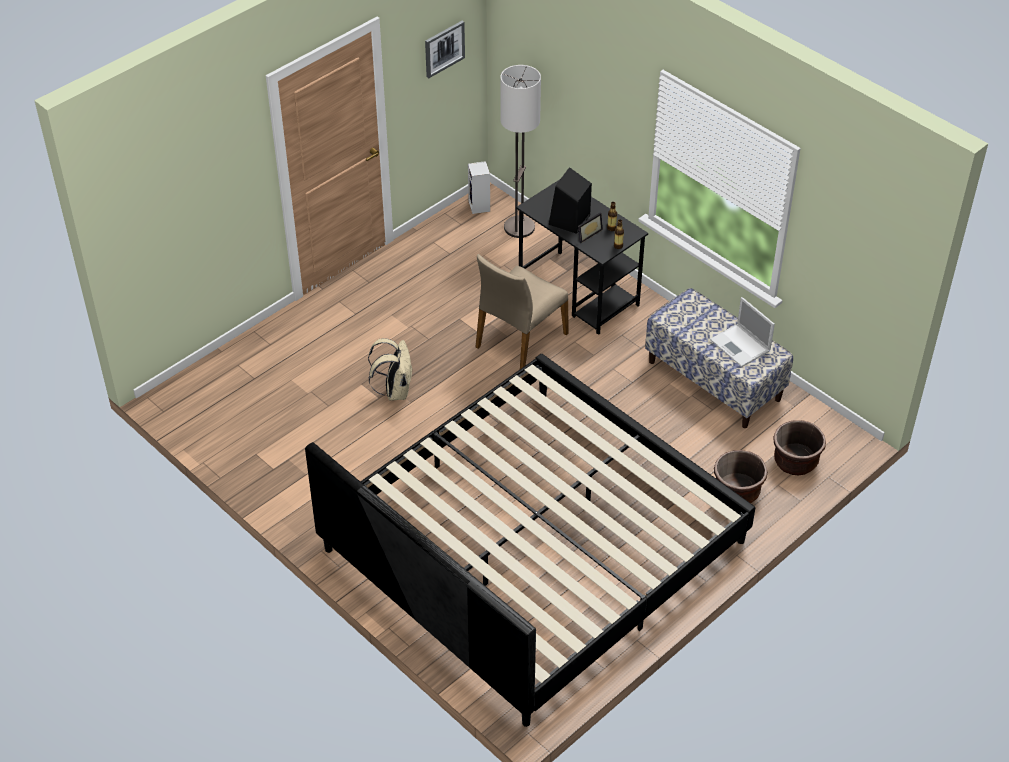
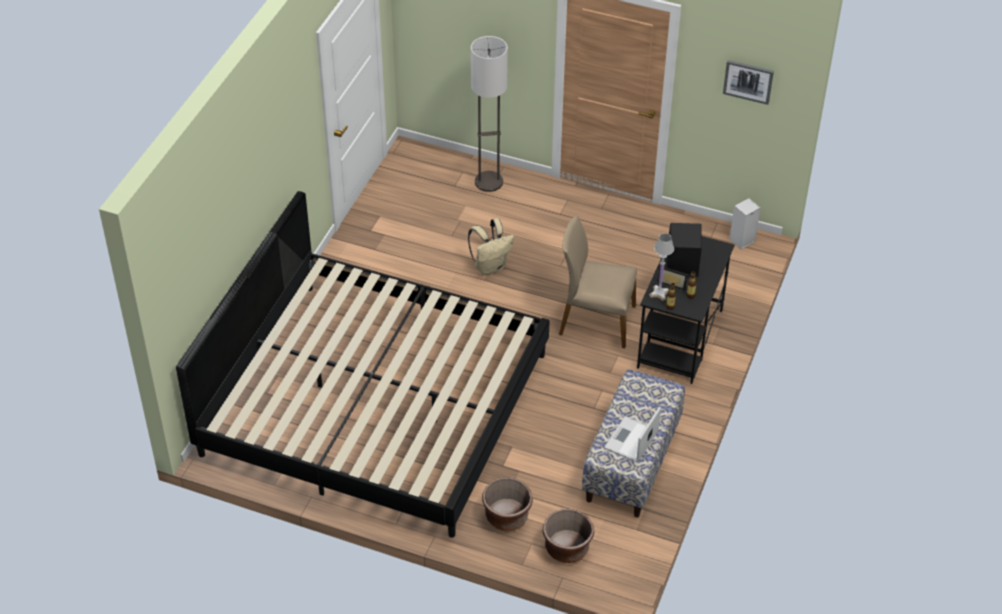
camera: 65 degrees right, 0 degrees up
floor lamp [500,65,541,238] -> floor lamp moved to [471,36,508,192]
none -> white table lamp [649,233,674,301]

